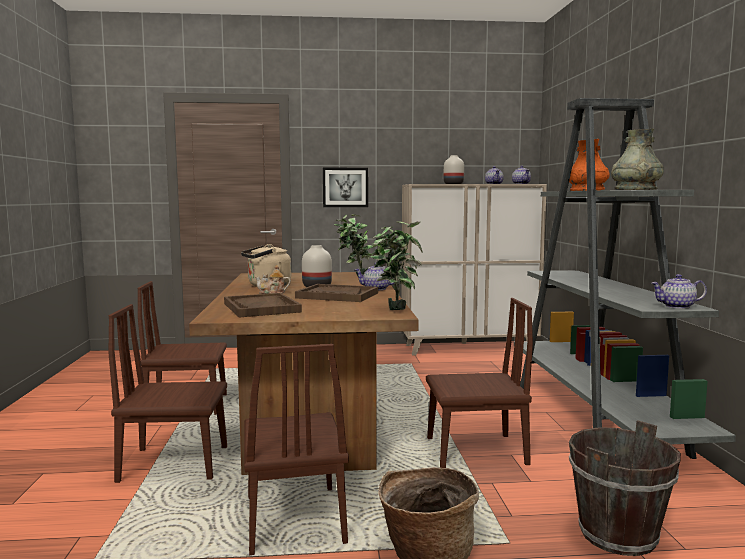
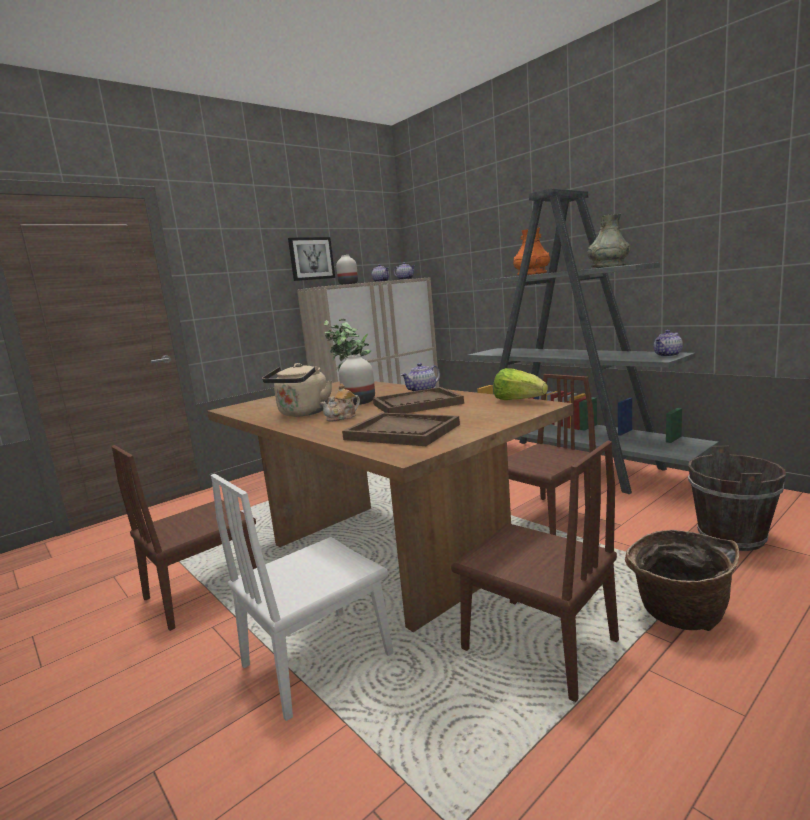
camera: 35 degrees left, 5 degrees up
brown chair [108,304,227,483] -> white chair [211,474,394,721]
picture [323,168,368,207] -> picture moved to [288,237,335,281]
potted plant [370,221,422,310] -> lettuce [493,368,548,400]

